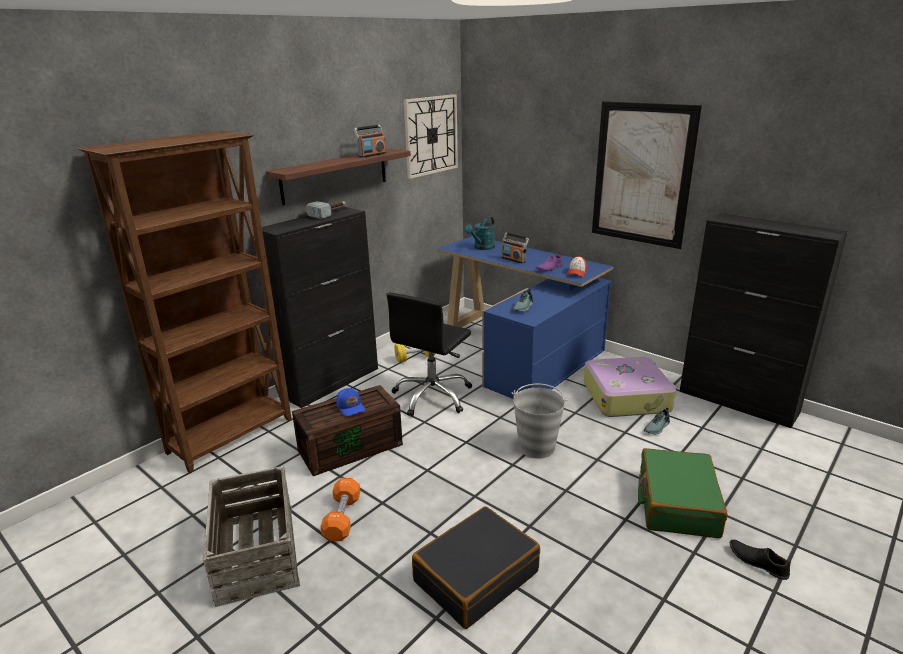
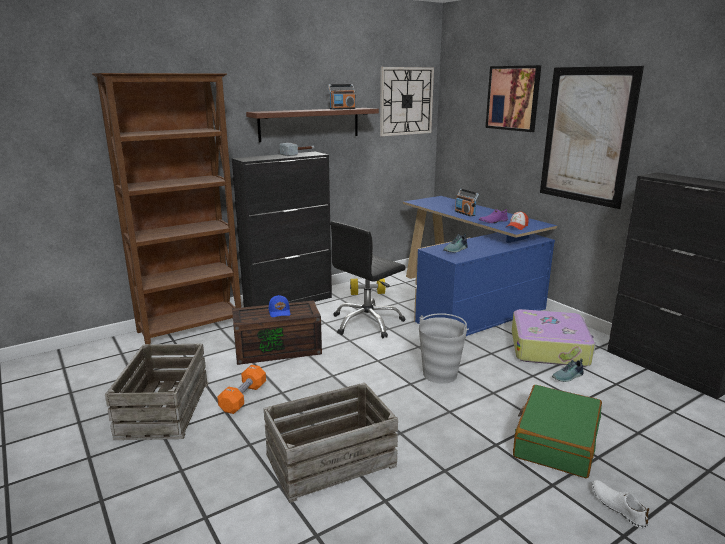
camera: 15 degrees right, 5 degrees down
black suitcase [412,506,540,629] -> crate [264,383,398,503]
turquoise watering can [464,217,495,250] -> none
black shoe [730,540,791,580] -> white shoe [592,480,649,528]
none -> picture [485,65,541,132]

